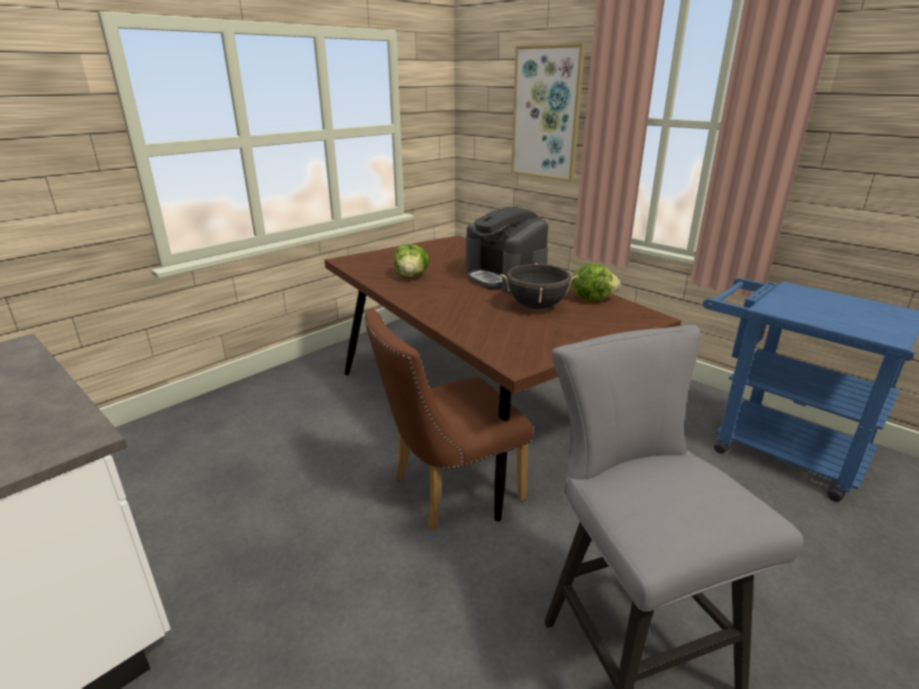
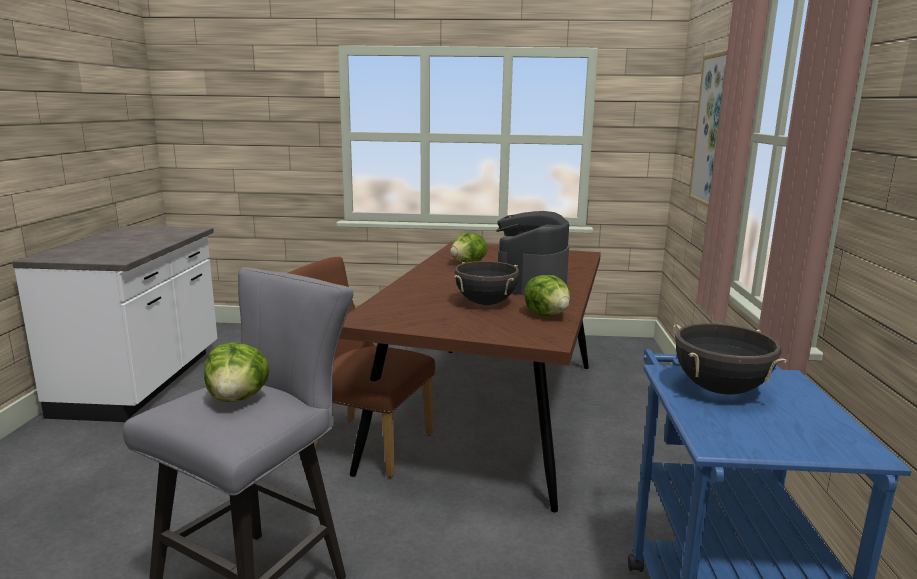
camera: 50 degrees right, 10 degrees down
none -> lettuce [204,342,270,402]
none -> black cooking pot [674,323,788,395]

